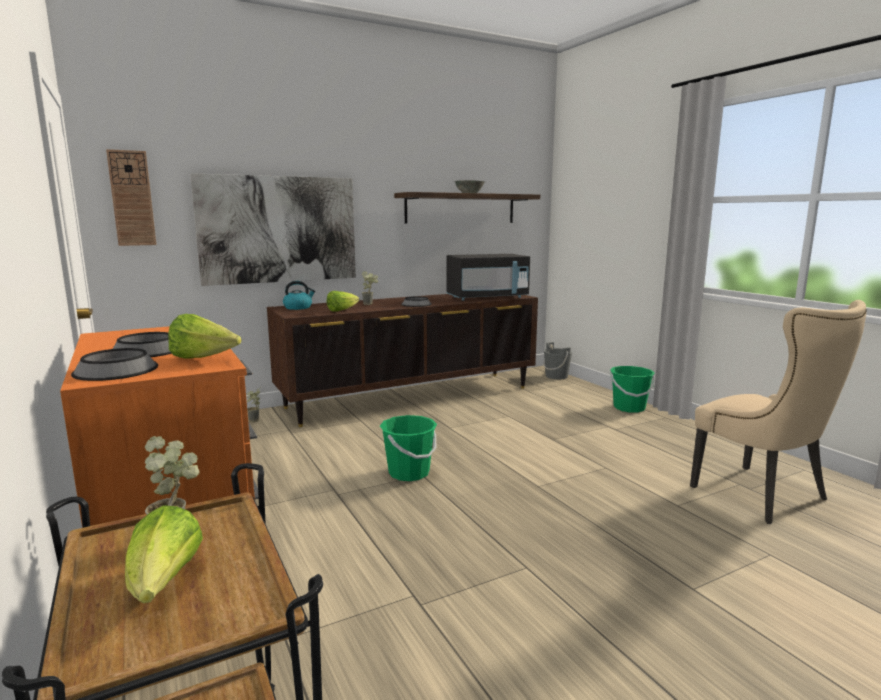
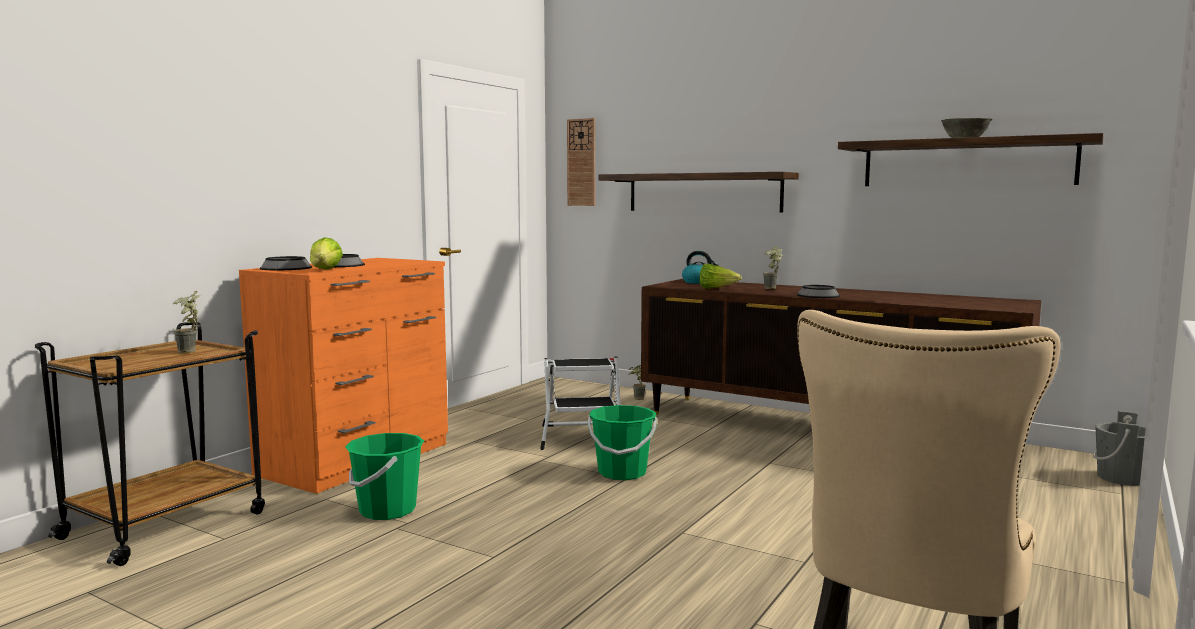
camera: 60 degrees right, 5 degrees down
lettuce [125,505,203,603] -> none
picture [190,173,356,286] -> shelf [599,172,799,213]
black microwave [446,254,530,301] -> none
green bucket [610,366,655,413] -> green bucket moved to [345,433,424,520]
none -> step ladder [540,357,621,450]

